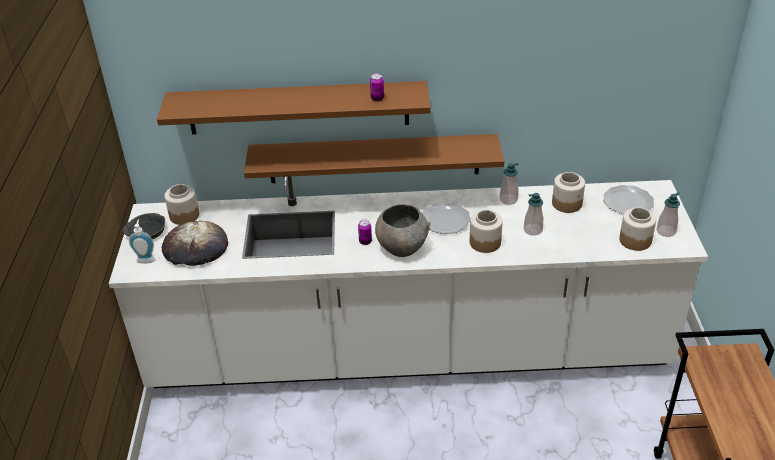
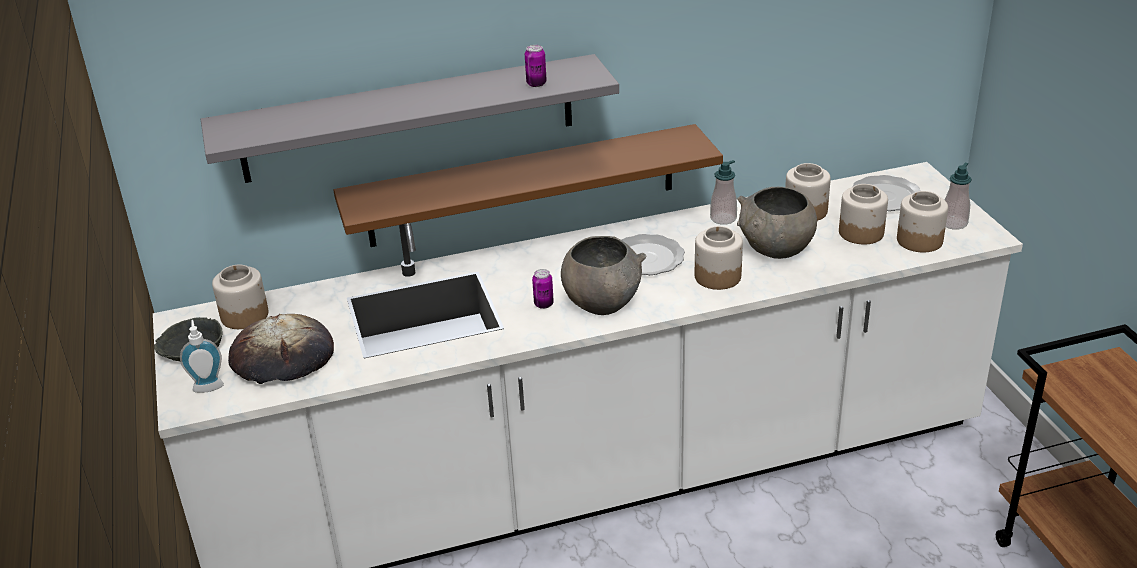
camera: 15 degrees left, 5 degrees down
brown shelf [157,81,430,134] -> grey shelf [201,54,619,183]
soap dispenser [524,193,543,236] -> grey bowl [737,187,817,259]
none -> jar [839,184,888,244]

